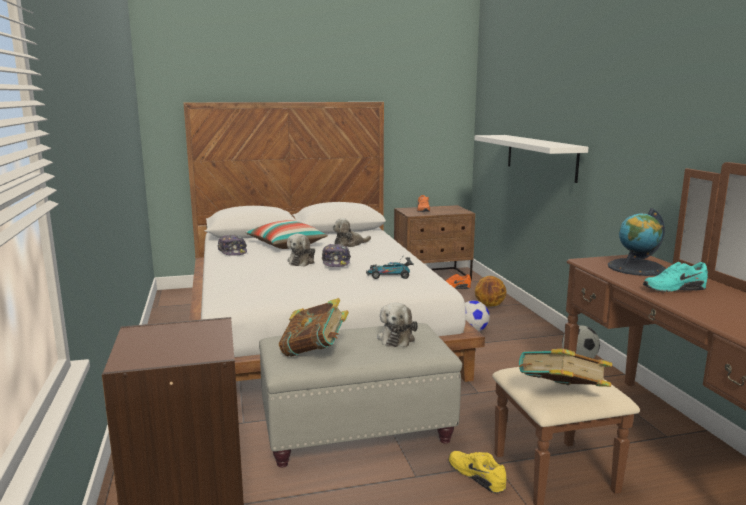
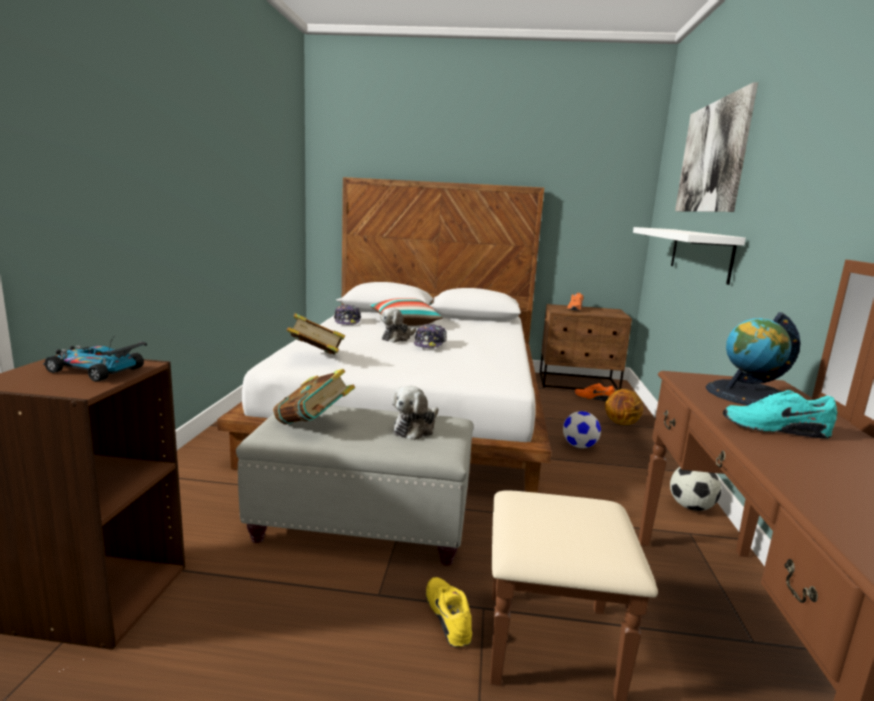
camera: 20 degrees right, 0 degrees up
plush toy [333,218,371,247] -> none
toy car [366,257,414,279] -> toy car moved to [43,338,147,382]
book [519,349,612,387] -> book moved to [287,313,345,355]
none -> picture [675,82,758,212]

